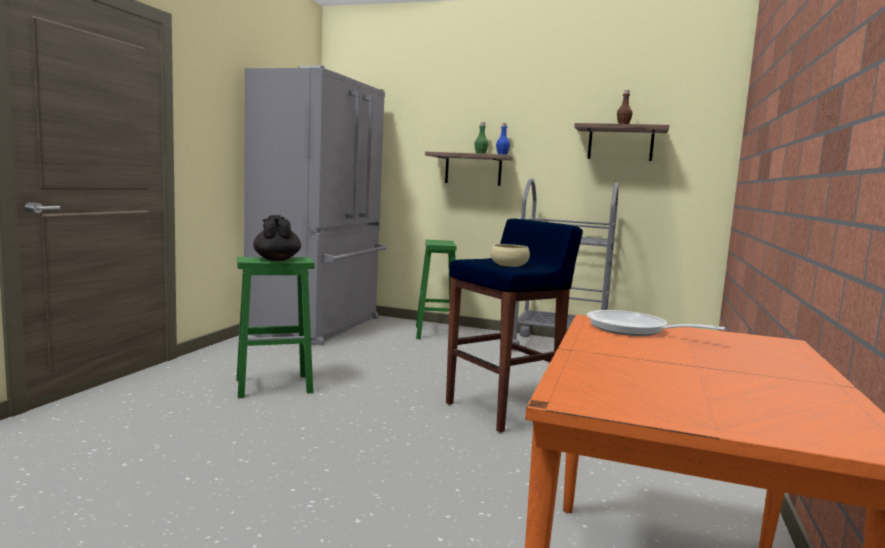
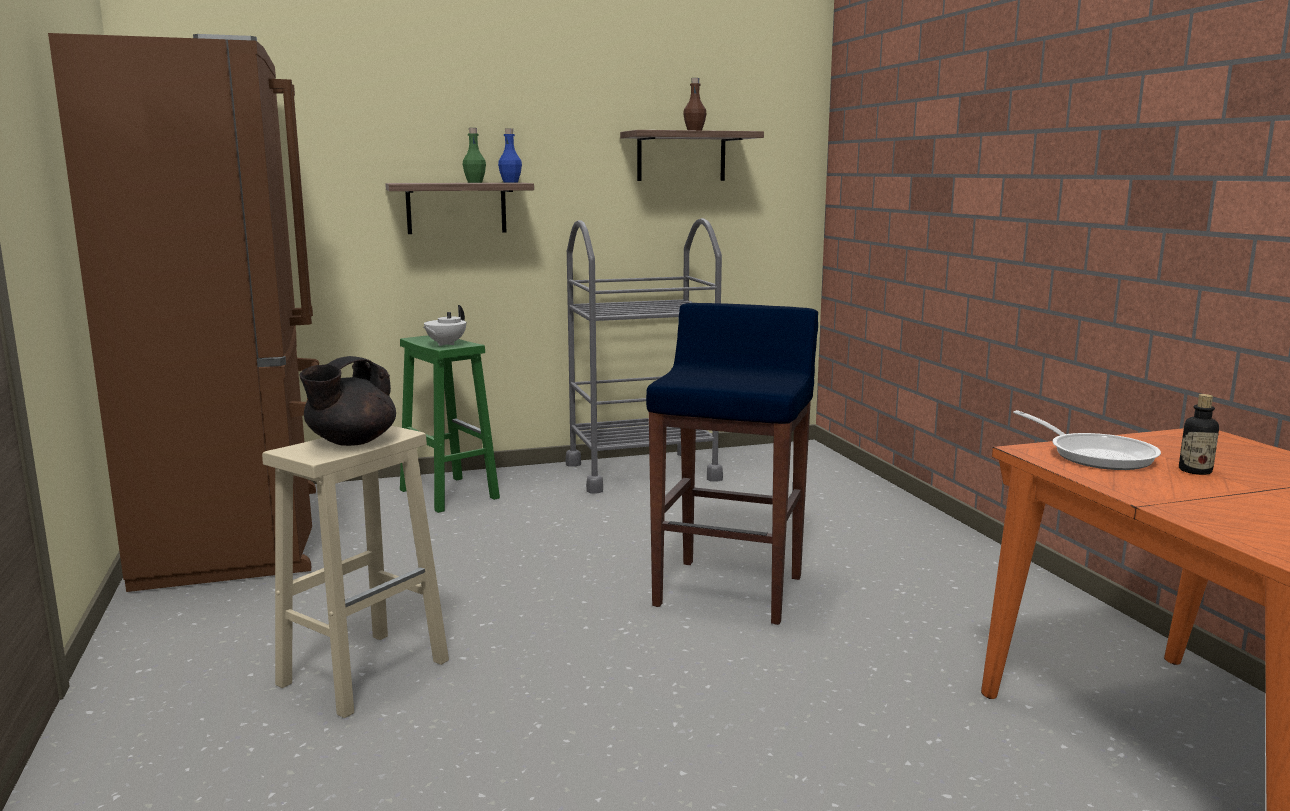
camera: 35 degrees left, 5 degrees up
green stool [236,257,315,398] -> beige stool [262,426,449,718]
grey fridge [244,66,386,346] -> brown fridge [48,33,319,592]
black teapot [253,215,301,261] -> black teapot turned 90 degrees counterclockwise [300,356,396,446]
beige bowl [491,244,530,267] -> none
frying pan [587,310,726,336] -> frying pan turned 120 degrees counterclockwise [1013,410,1161,470]
none -> white teapot [423,305,466,346]
none -> bottle [1179,394,1219,475]

